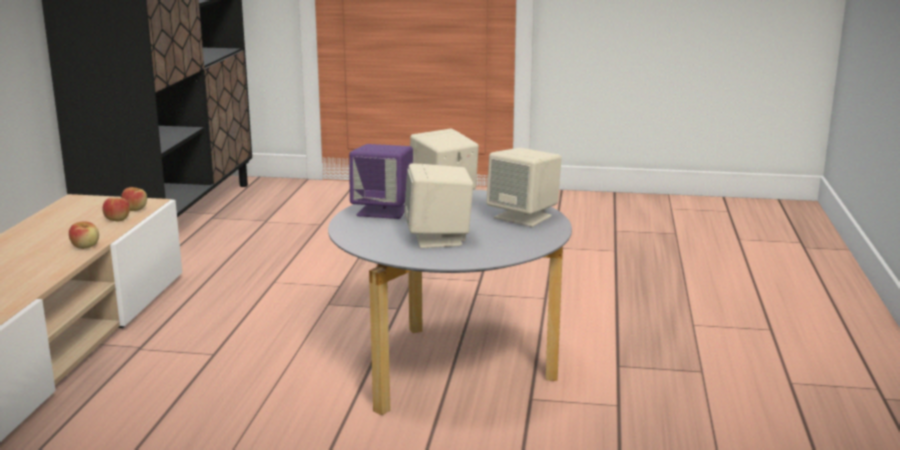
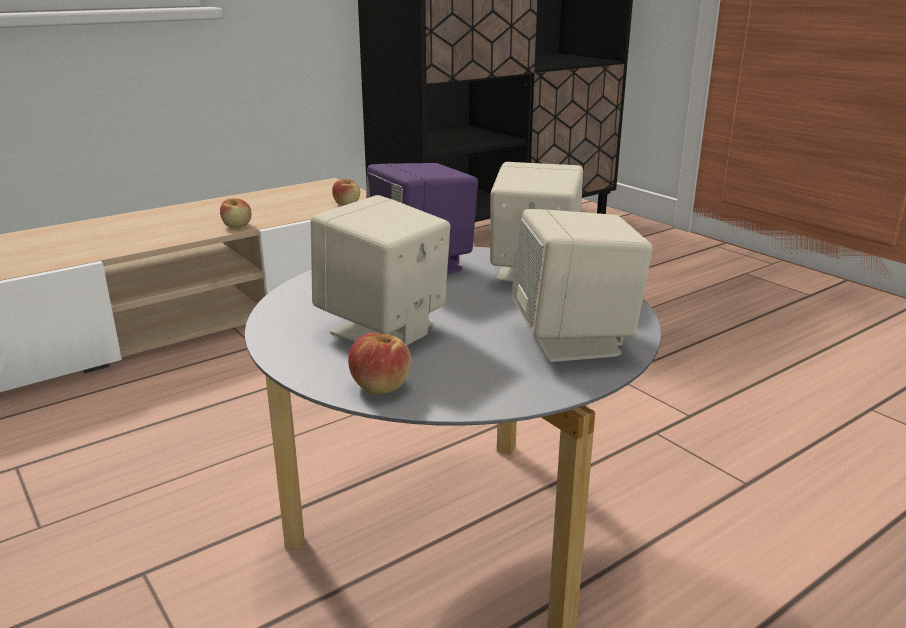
camera: 45 degrees right, 5 degrees up
apple [102,198,130,221] -> apple moved to [348,333,411,395]

